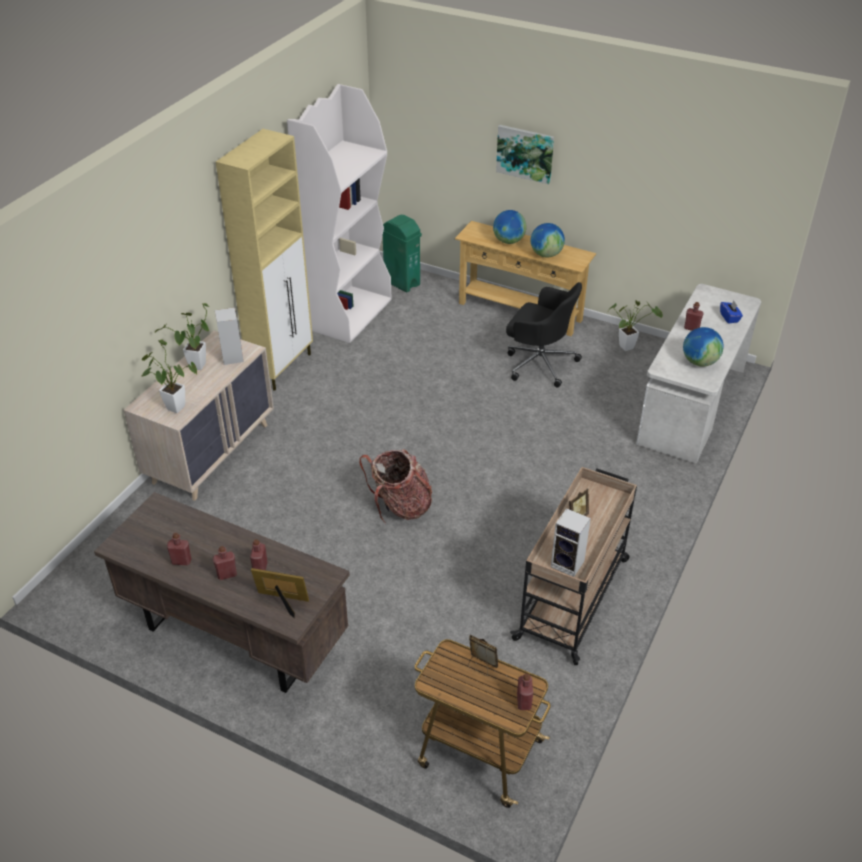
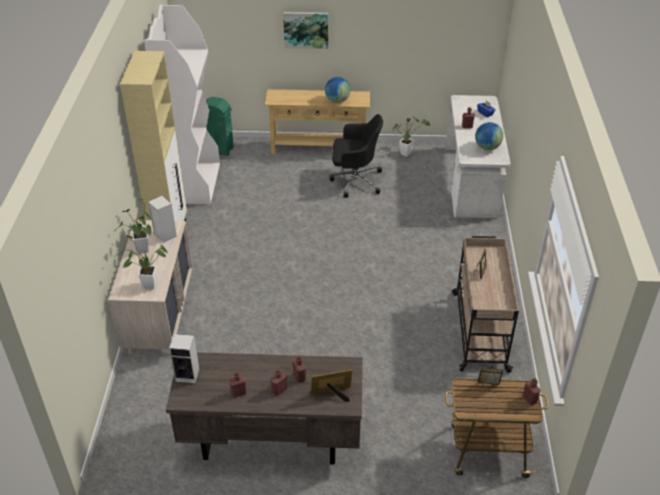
camera: 25 degrees left, 0 degrees up
backpack [359,449,432,524] -> none
globe [493,210,527,244] -> none
speaker [551,508,591,577] -> speaker moved to [169,334,199,383]

